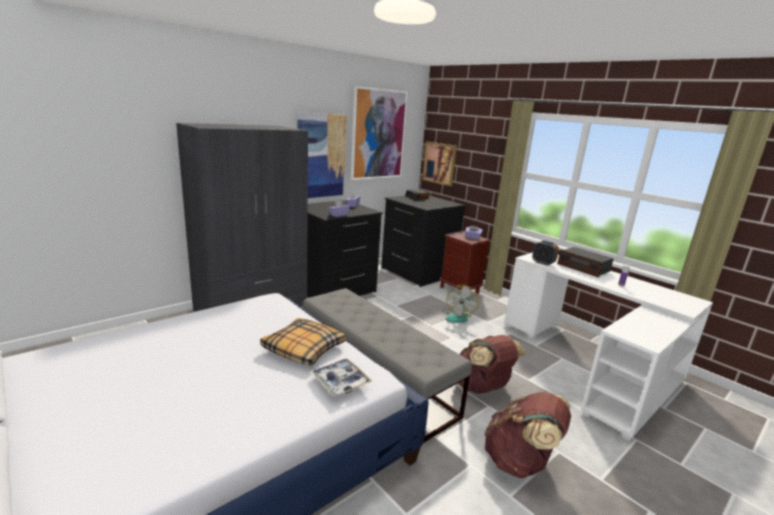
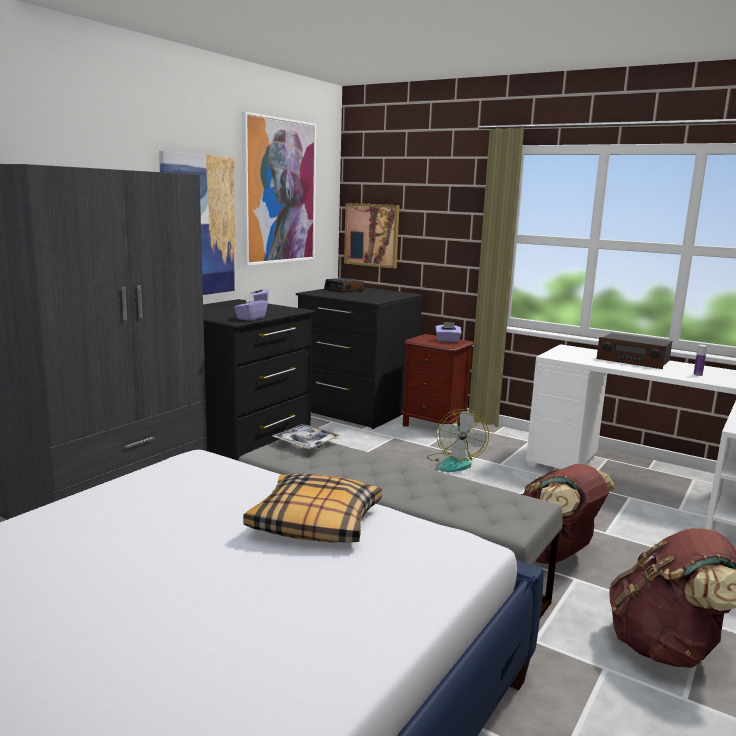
camera: 15 degrees left, 5 degrees down
tray [310,359,372,396] -> tray moved to [273,424,341,449]
alarm clock [532,240,559,266] -> none

